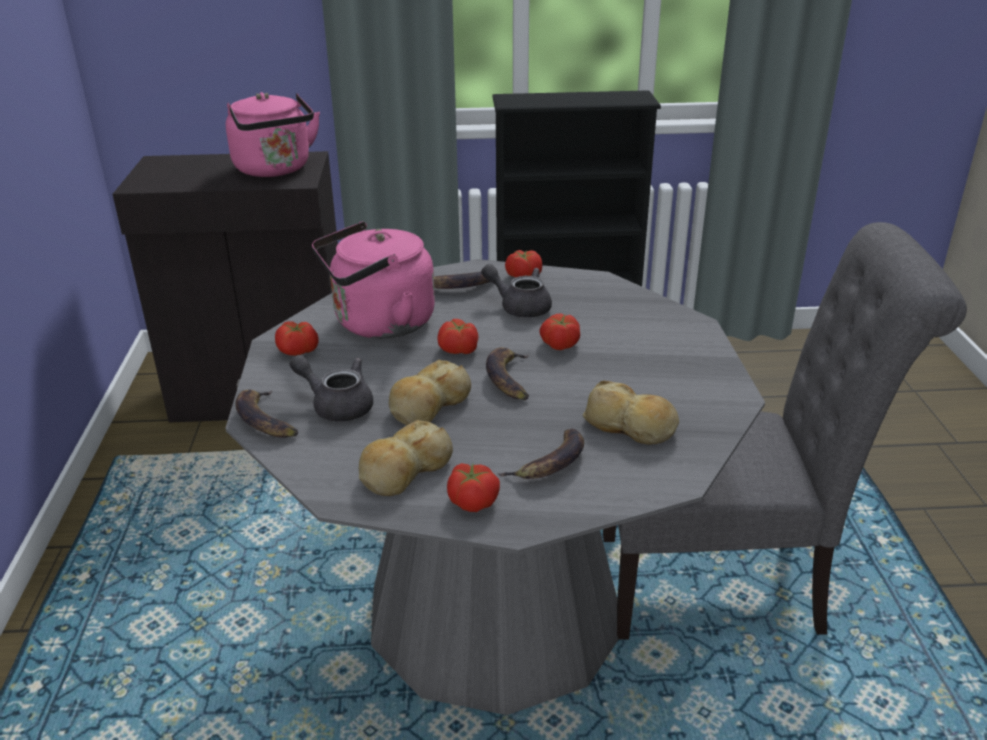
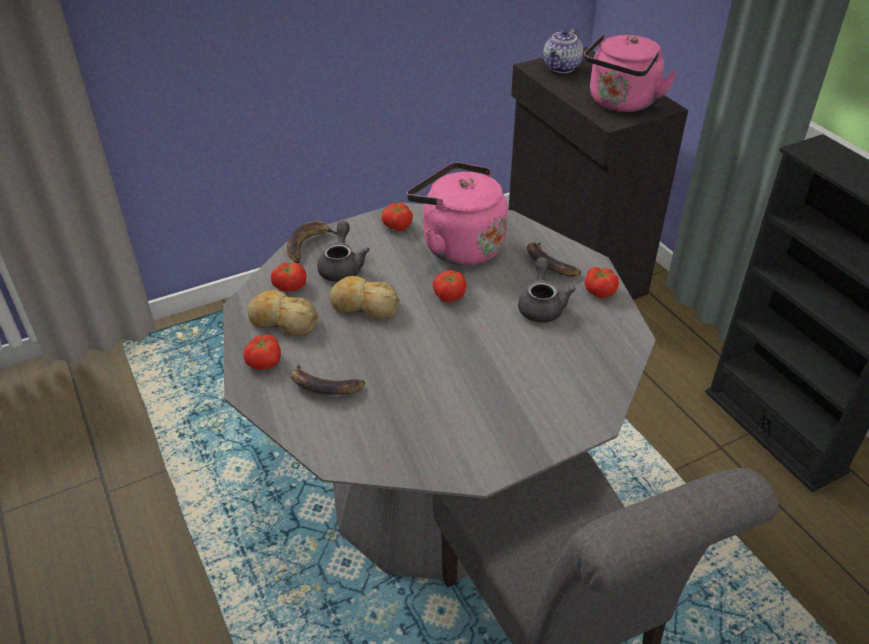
camera: 65 degrees right, 10 degrees up
banana [486,347,529,400] -> none
tomato [539,313,580,350] -> tomato moved to [271,262,306,292]
bread [583,380,679,445] -> none
none -> teapot [543,28,583,73]

